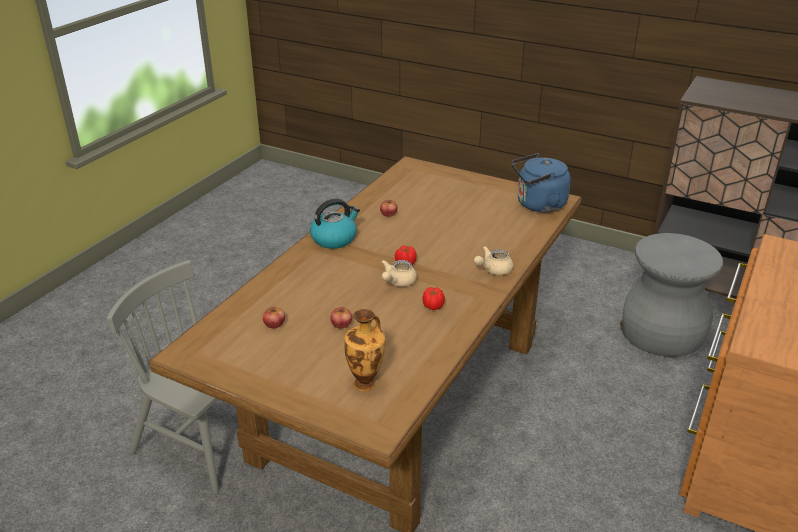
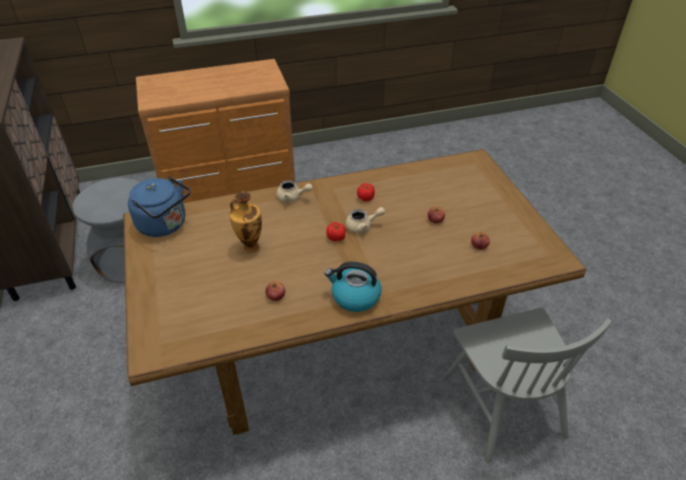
camera: 135 degrees left, 10 degrees up
vase [344,309,385,391] -> vase moved to [229,192,262,253]

